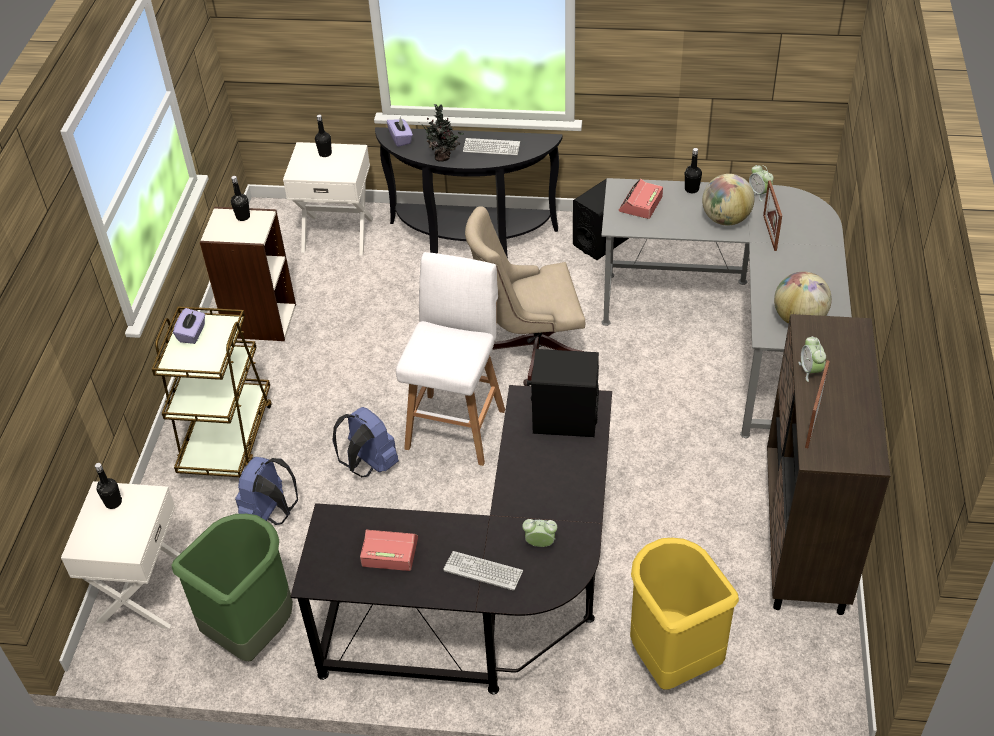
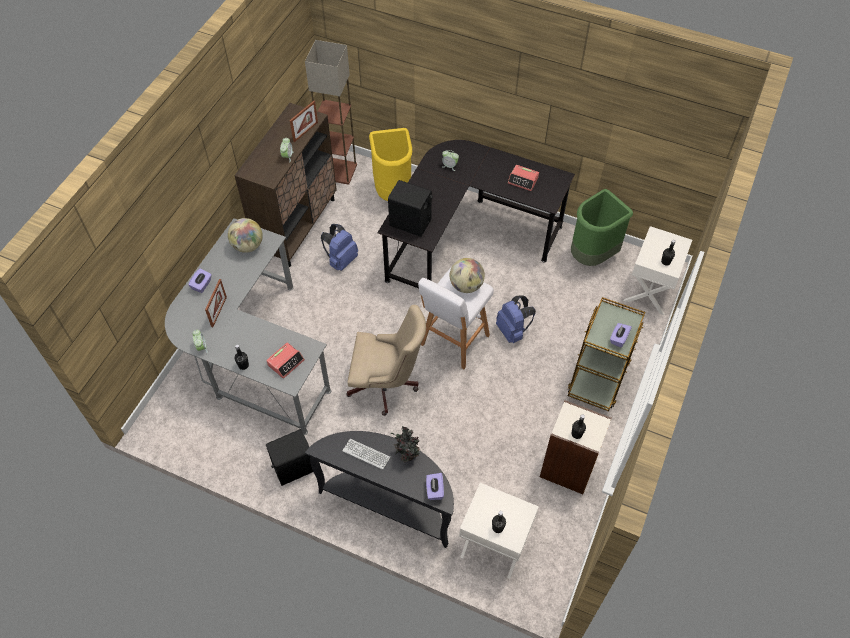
camera: 165 degrees left, 10 degrees up
blue backpack [235,457,298,525] -> blue backpack moved to [321,224,358,271]
keyboard [443,551,523,591] -> none
globe [702,174,754,225] -> globe moved to [450,258,485,293]
none -> purple tissue box [188,268,212,293]
none -> floor lamp [305,40,357,185]

